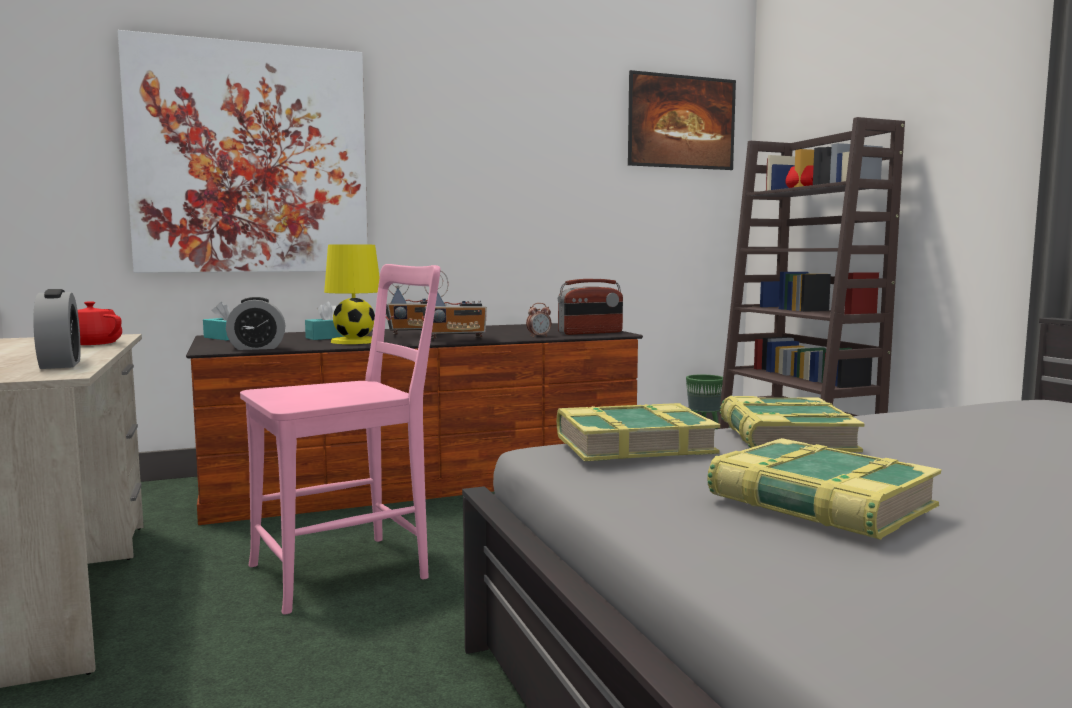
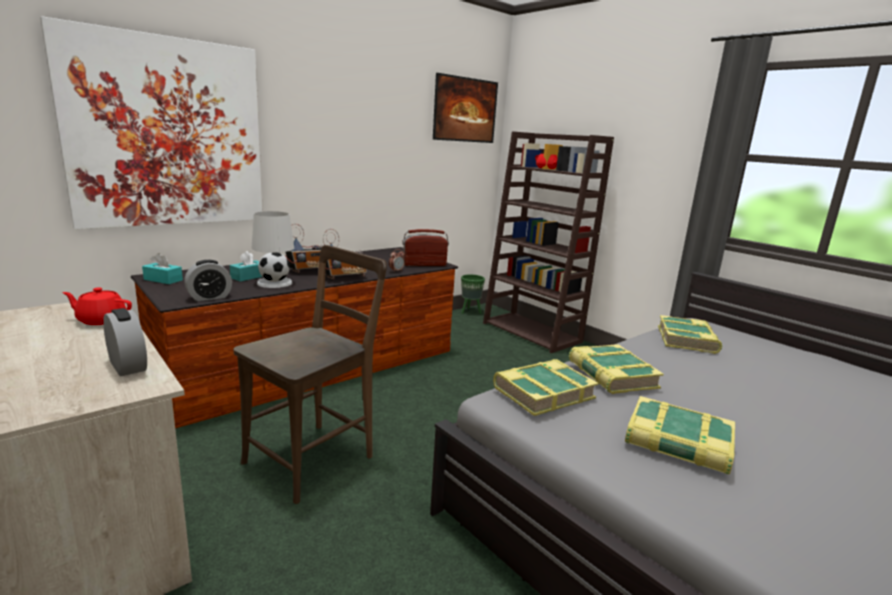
camera: 20 degrees left, 10 degrees up
pink chair [240,264,440,615] -> brown chair [233,245,387,504]
yellow table lamp [324,244,380,344] -> white table lamp [251,211,294,288]
radio [558,279,623,335] -> radio turned 150 degrees counterclockwise [402,229,449,266]
none -> book [658,315,722,354]

